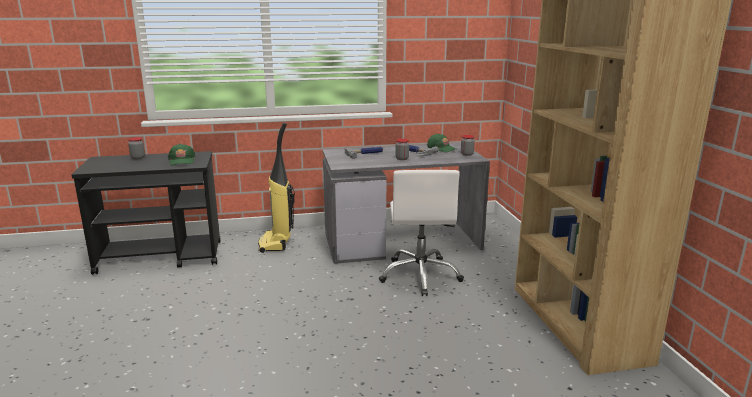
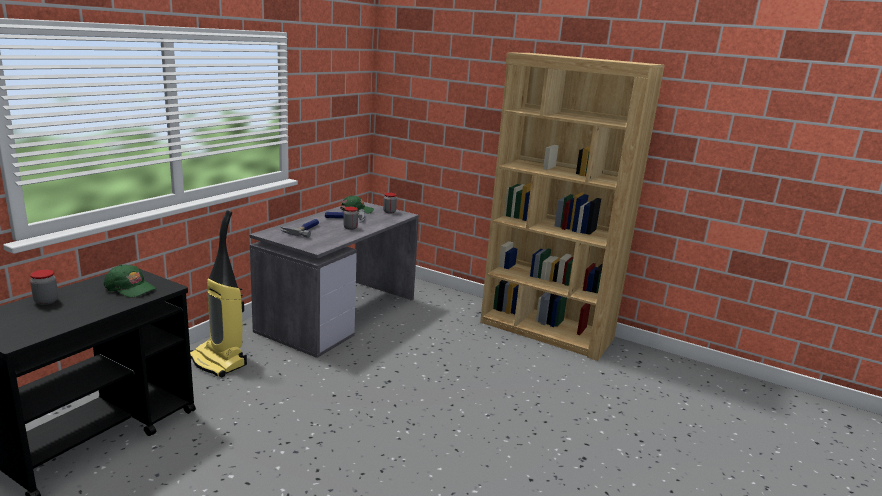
camera: 50 degrees left, 0 degrees up
white office chair [379,170,464,296] -> none

